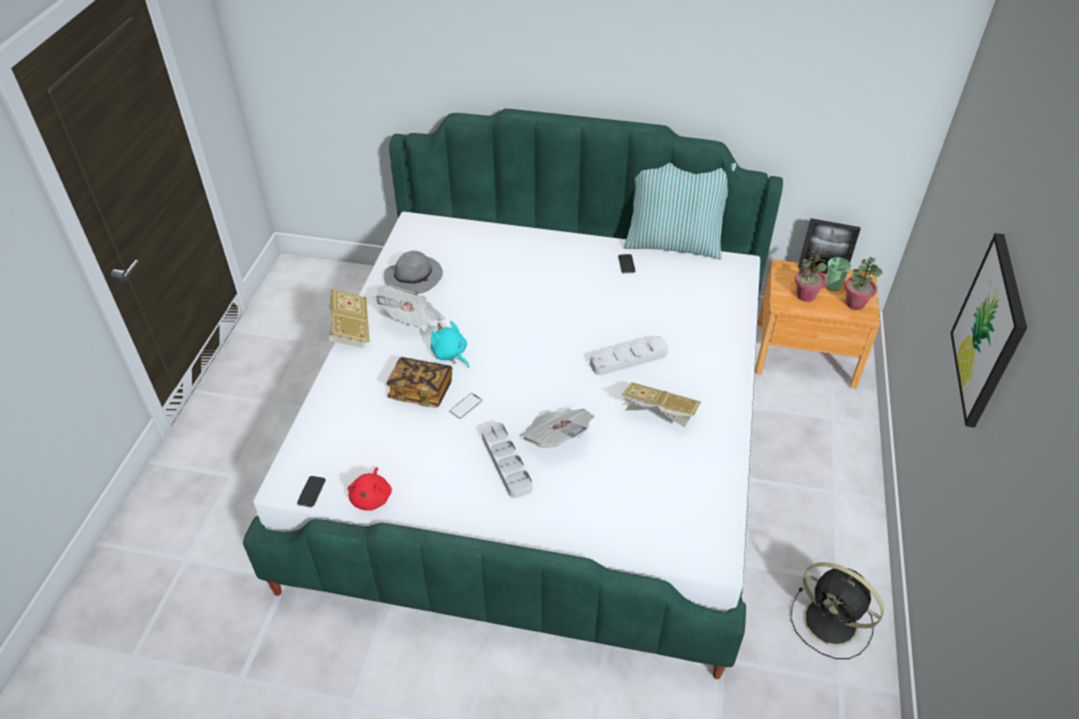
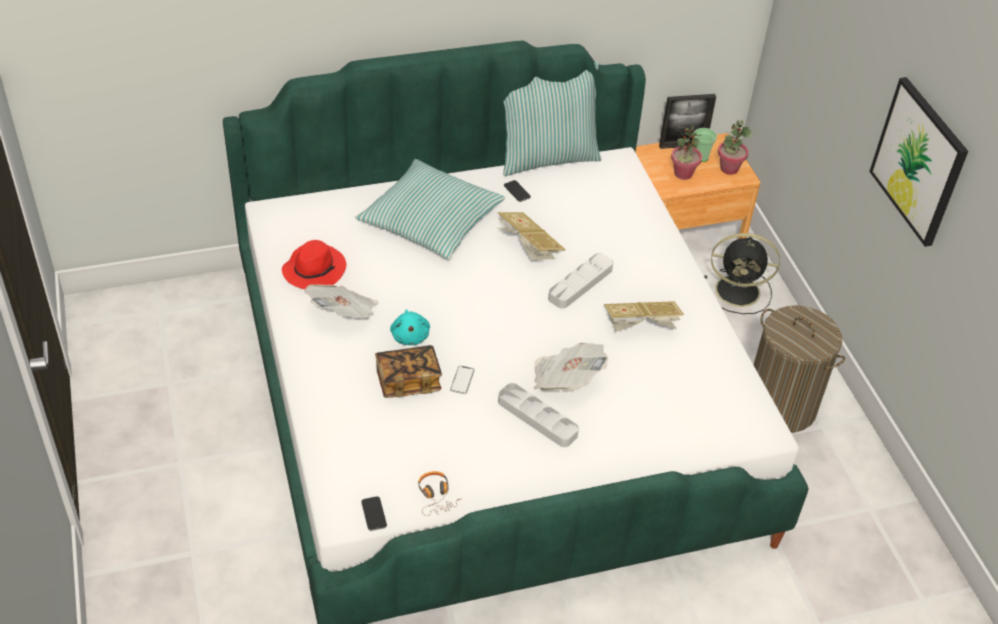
camera: 30 degrees left, 0 degrees up
book [328,289,370,348] -> book moved to [497,212,566,260]
red plush toy [348,467,392,511] -> headphones [418,471,460,516]
grey hat [384,251,443,294] -> red hat [282,240,346,289]
turquoise plush toy [431,321,469,368] -> turquoise plush toy turned 120 degrees counterclockwise [390,309,430,345]
black fan [790,562,884,659] -> black fan moved to [704,233,780,314]
none -> pillow [355,159,505,259]
none -> laundry basket [754,305,845,433]

